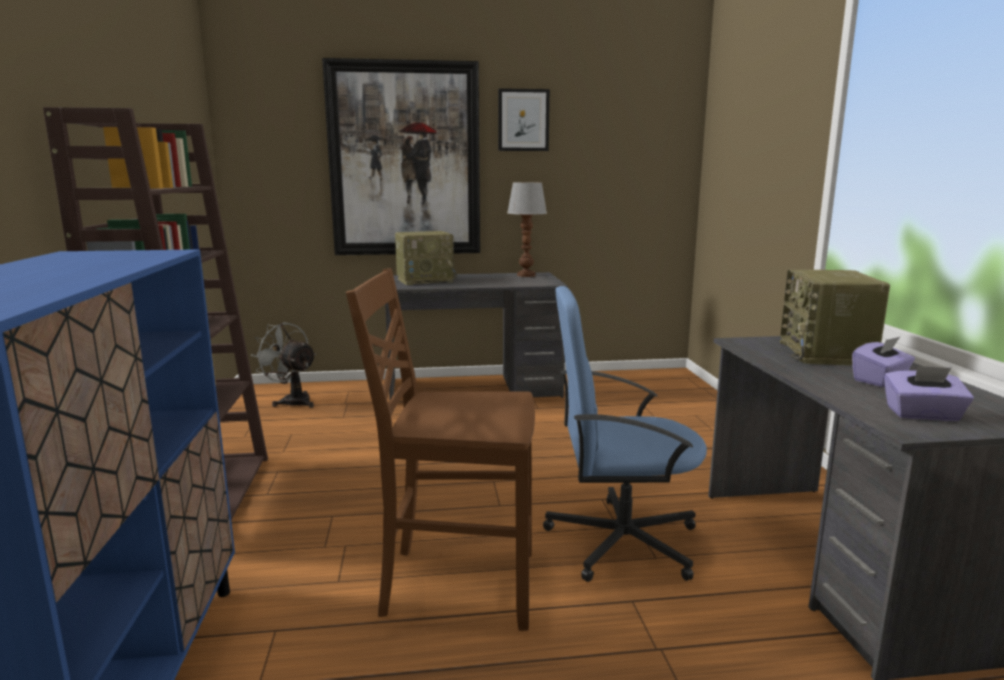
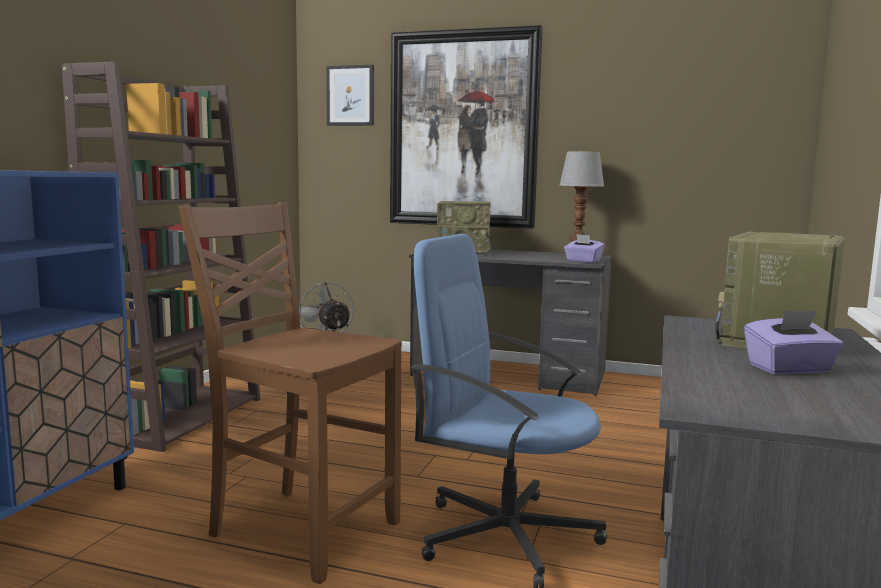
camera: 25 degrees right, 5 degrees down
picture [498,88,550,151] -> picture moved to [326,65,374,126]
purple tissue box [884,365,974,421] -> purple tissue box moved to [564,234,605,263]

